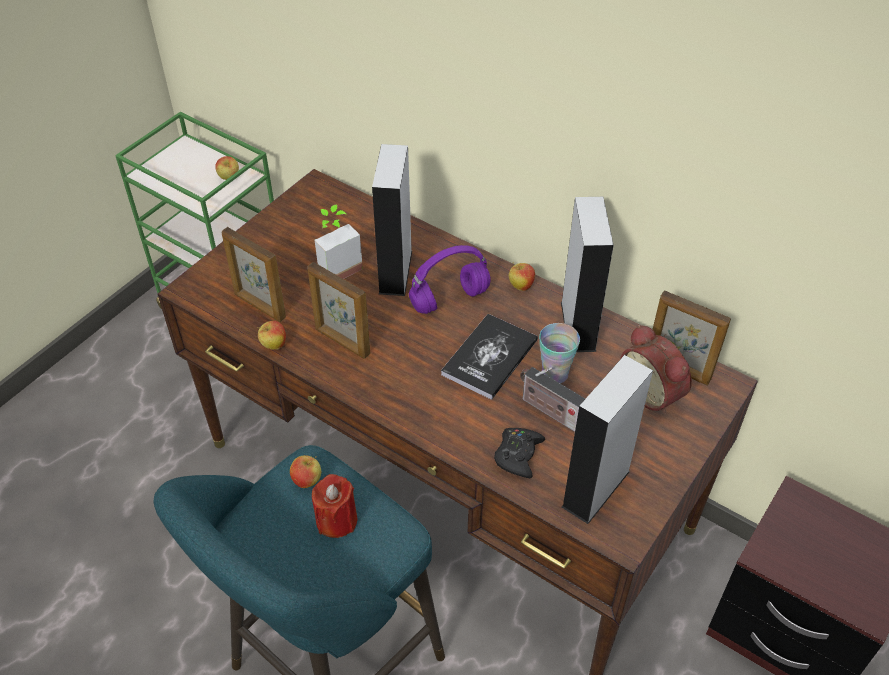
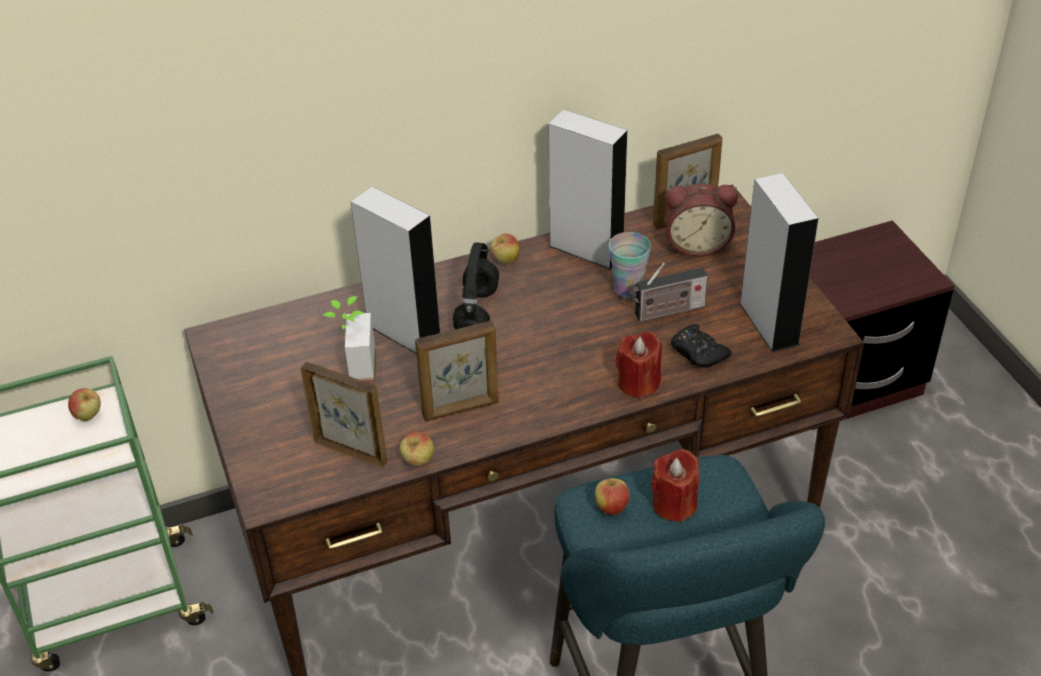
camera: 55 degrees left, 5 degrees down
picture frame [222,227,286,322] -> picture frame turned 135 degrees counterclockwise [301,362,387,468]
purple headphones [409,245,491,314] -> black headphones [453,242,499,329]
book [441,314,538,400] -> none
none -> red candle [616,331,662,399]

